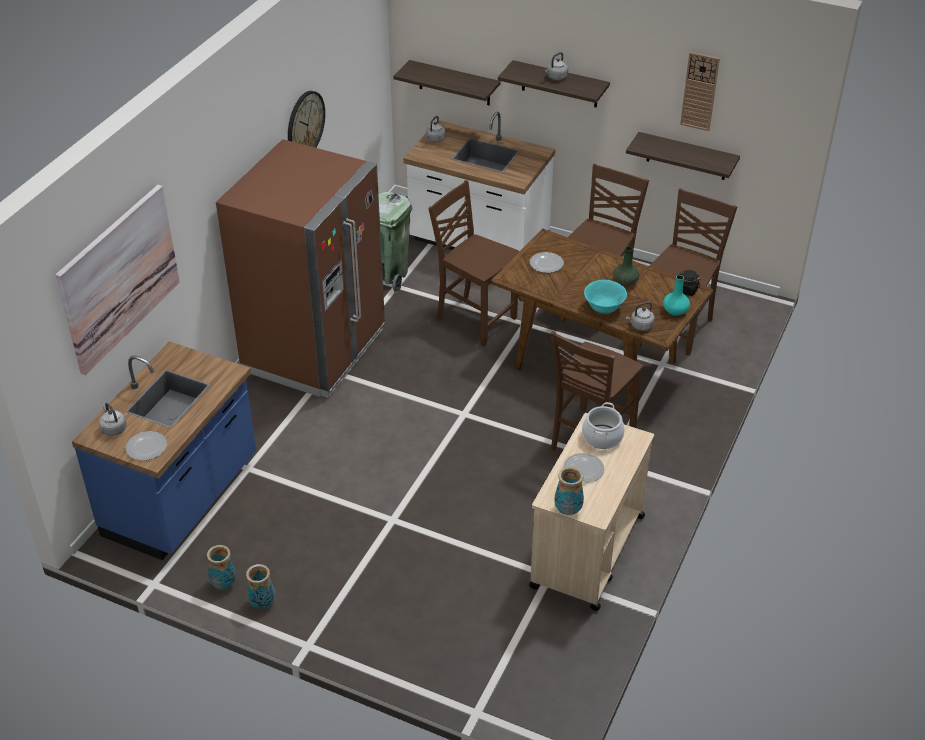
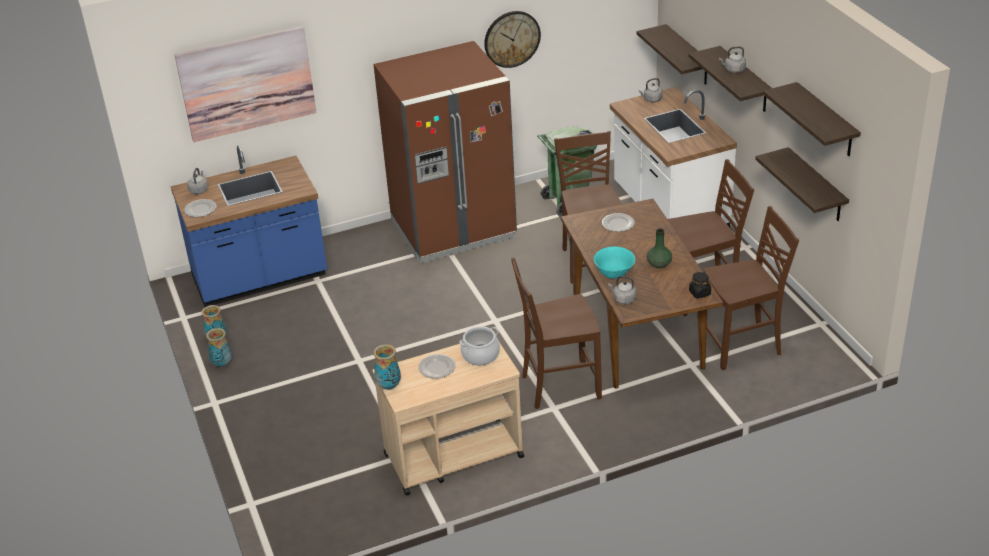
camera: 45 degrees right, 5 degrees down
turquoise vase [663,275,690,316] -> none
wall clock [680,52,720,131] -> shelf [763,82,861,156]

